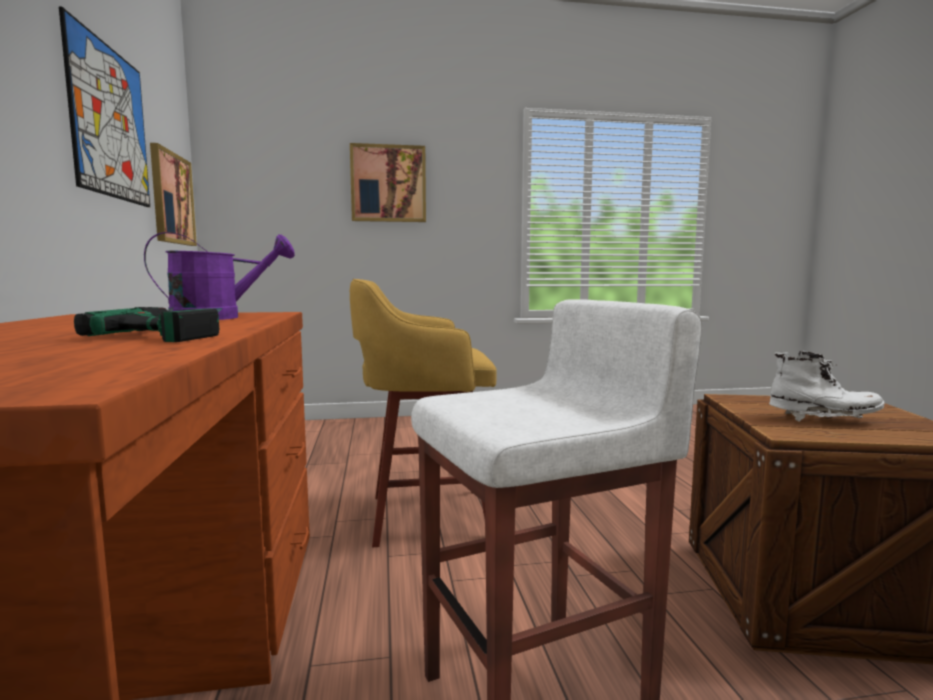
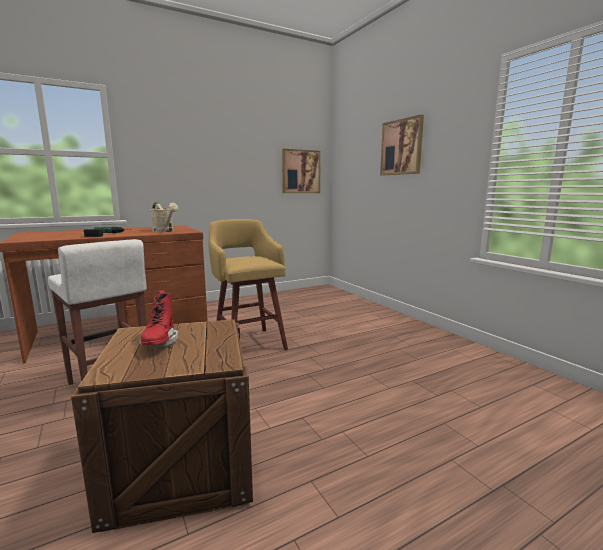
camera: 70 degrees right, 5 degrees up
picture [59,6,150,207] -> none
purple watering can [144,232,295,320] -> beige watering can [150,202,178,232]
white boot [769,351,885,422] -> red boot [138,290,178,348]

